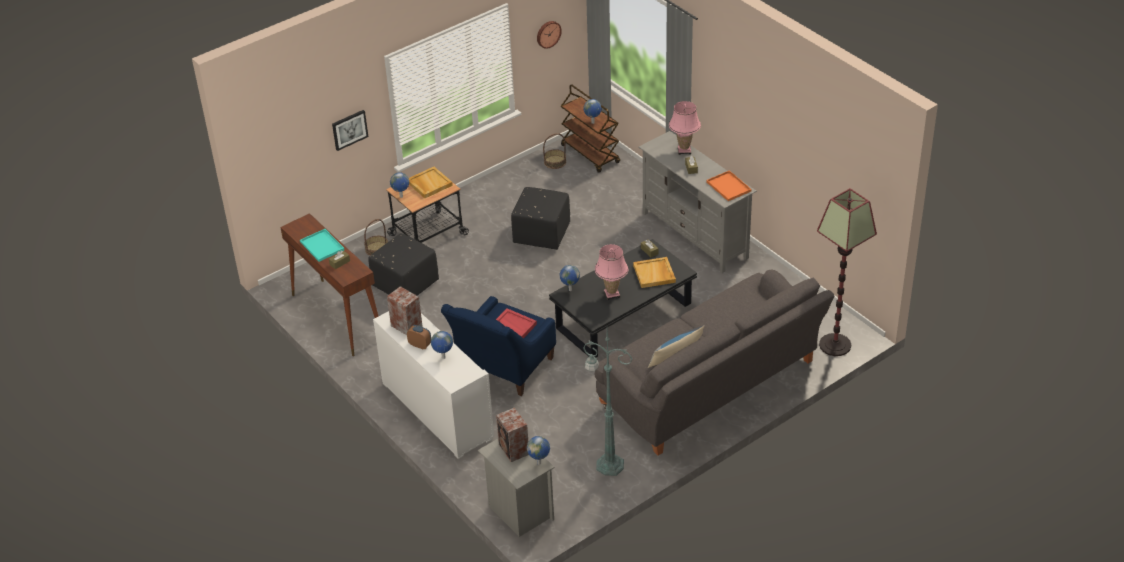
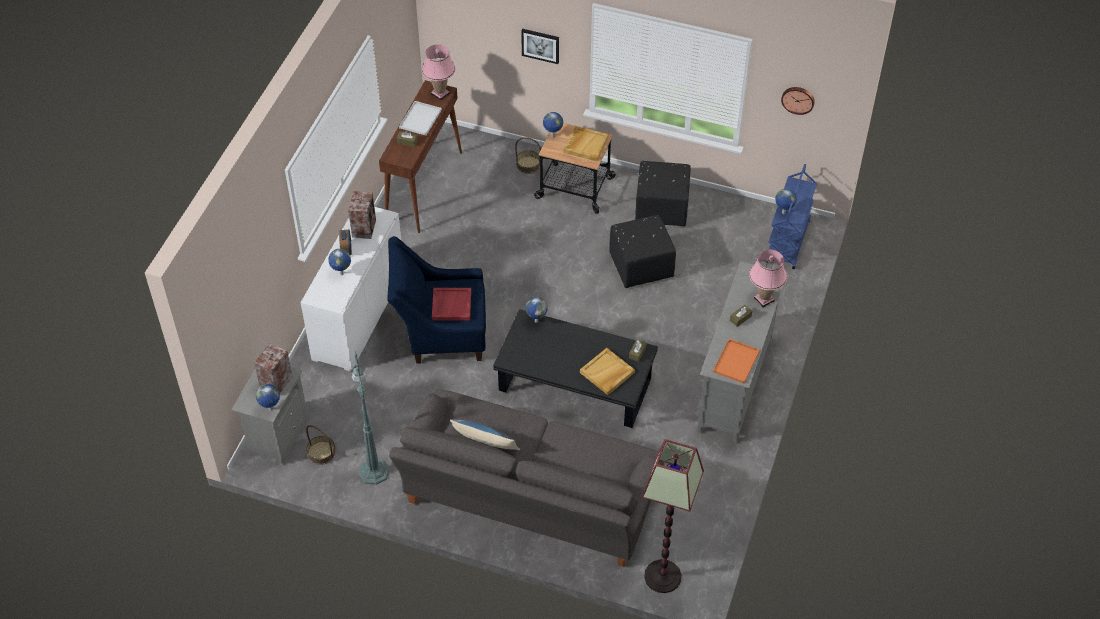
camera: 55 degrees right, 10 degrees up
turquoise tray [300,229,344,262] -> white tray [399,101,442,136]
black ottoman [368,233,439,295] -> black ottoman moved to [635,161,690,226]
basket [543,133,566,169] -> basket moved to [306,425,336,465]
brown cart [561,84,620,173] -> blue cart [767,164,817,269]
pink table lamp [595,244,629,300] -> pink table lamp moved to [422,44,455,101]

